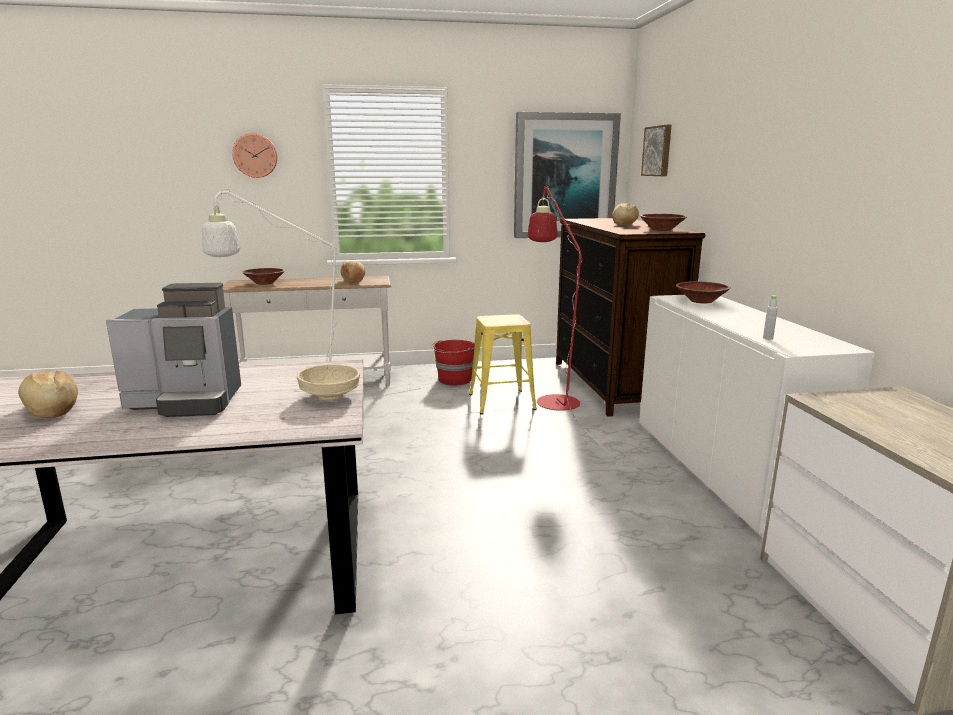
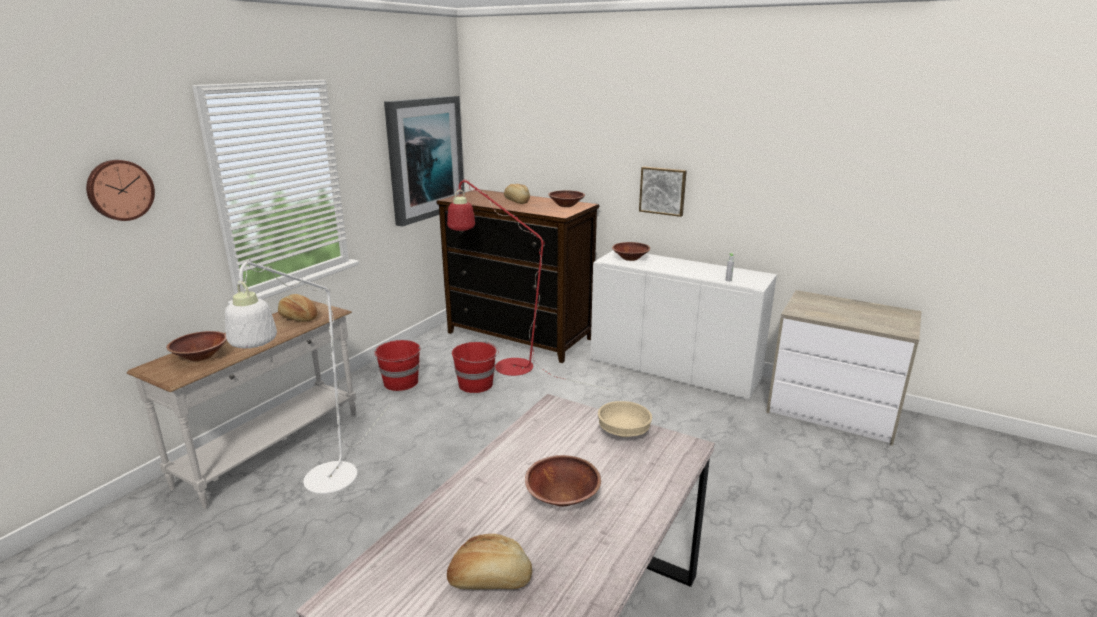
camera: 50 degrees left, 5 degrees up
coffee machine [106,283,241,417] -> brown bowl [525,455,601,507]
yellow stool [469,314,537,415] -> red bucket [452,342,499,393]
picture [641,125,671,176] -> picture moved to [639,166,687,217]

